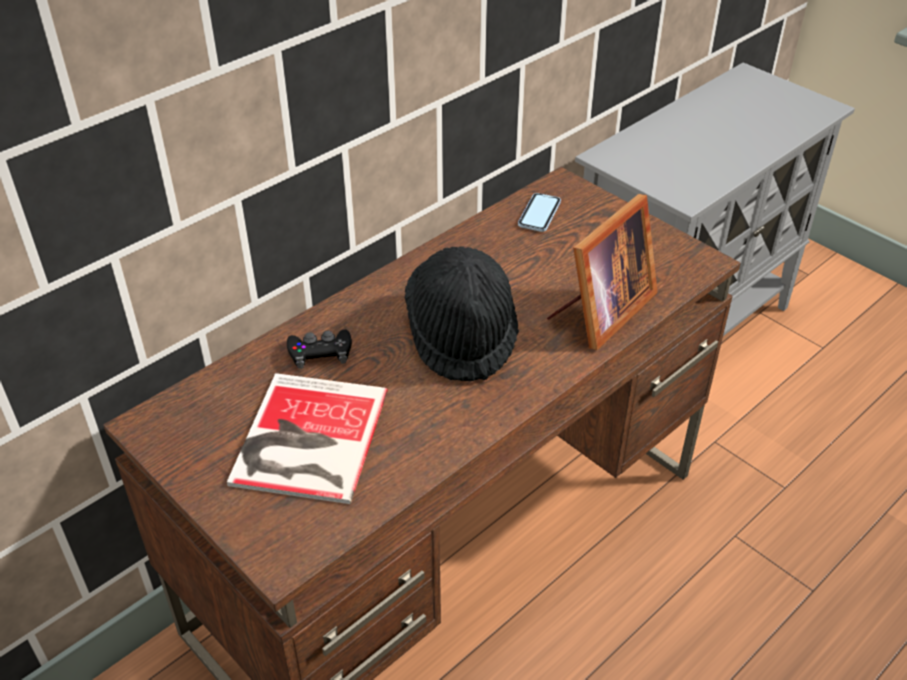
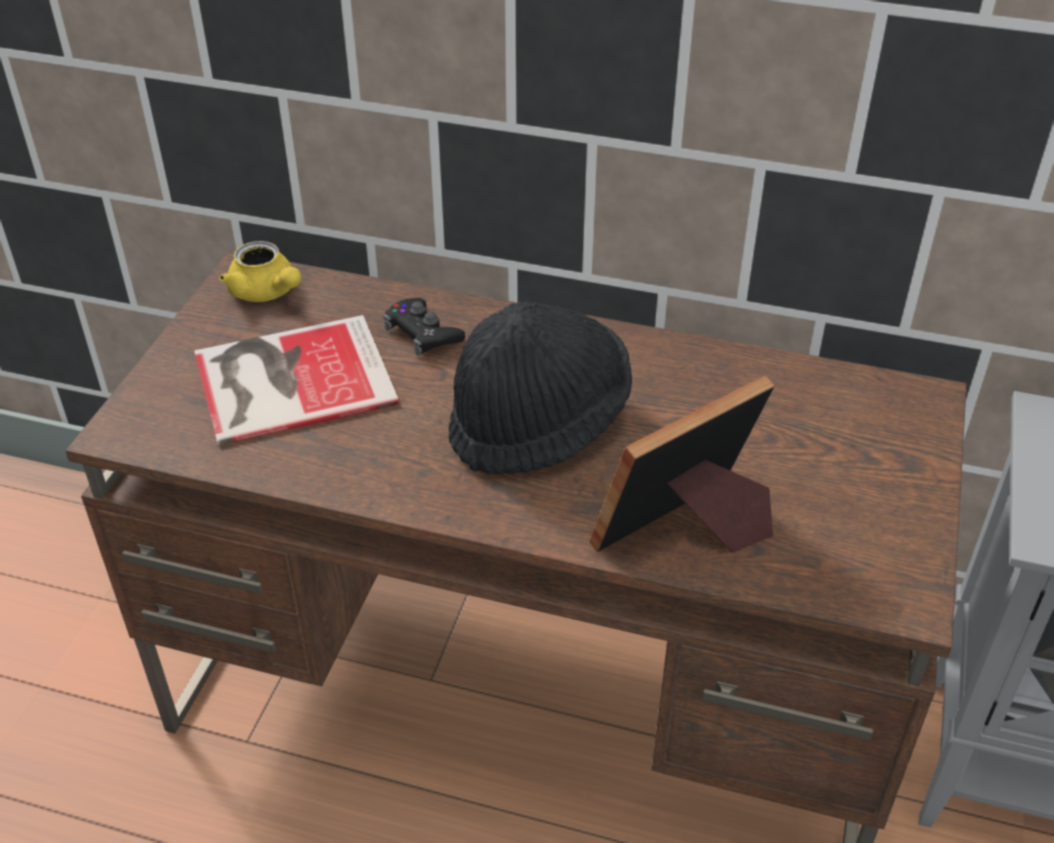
camera: 60 degrees right, 0 degrees up
phone [518,193,561,232] -> none
picture frame [547,194,658,350] -> picture frame turned 135 degrees clockwise [589,376,775,552]
none -> yellow teapot [219,241,301,302]

